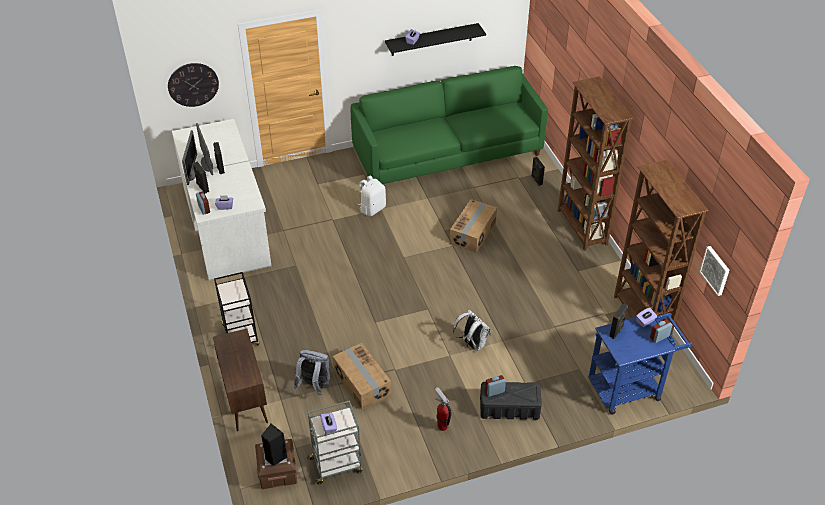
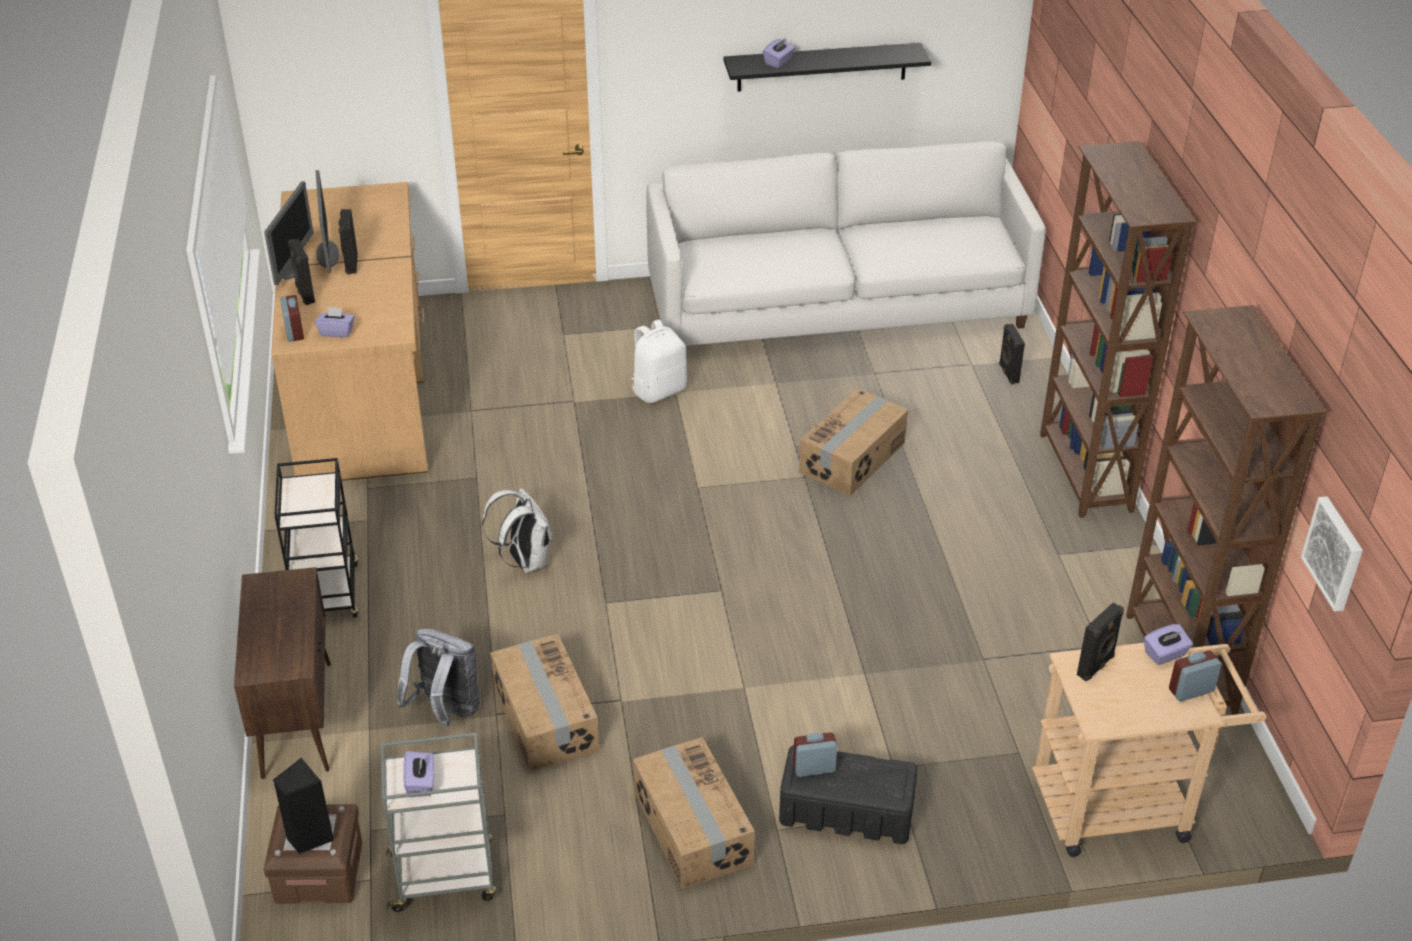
camera: 10 degrees right, 5 degrees down
wall clock [168,63,219,107] -> none
white desk [172,119,272,281] -> brown desk [272,182,428,481]
green sofa [350,66,548,184] -> white sofa [646,141,1045,346]
fire extinguisher [435,387,451,431] -> cardboard box [633,737,755,889]
white backpack [453,310,491,351] -> white backpack moved to [482,488,553,573]
blue cart [588,313,693,415] -> beige cart [1032,643,1266,857]

